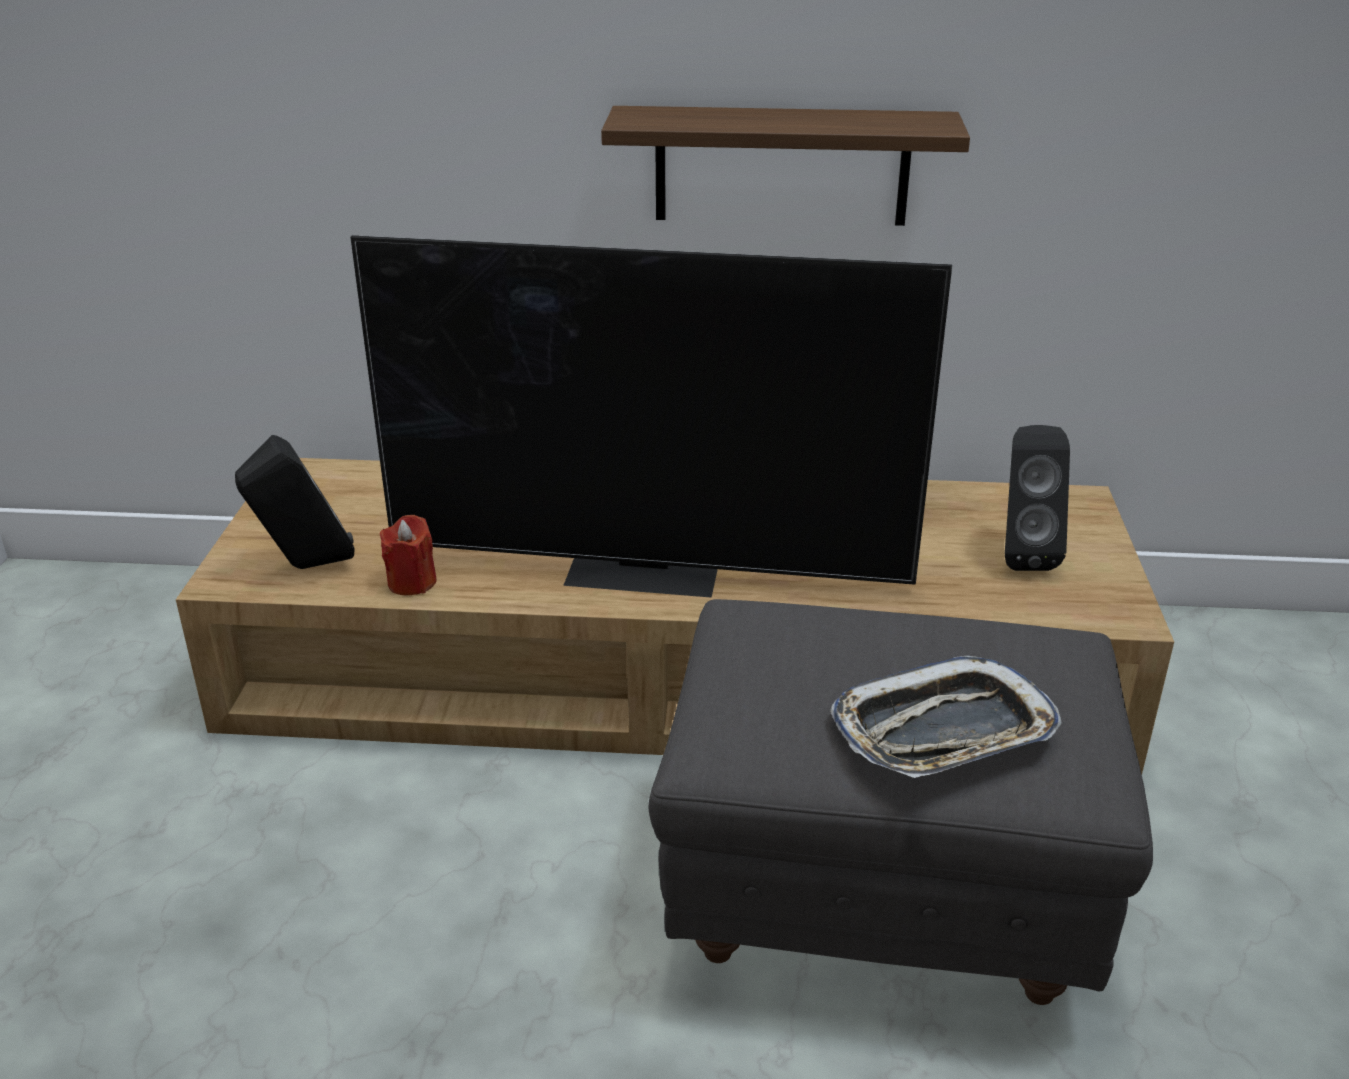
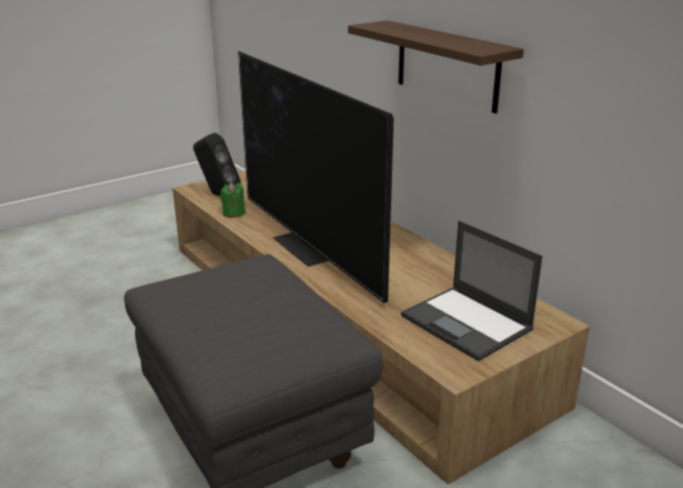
camera: 50 degrees right, 5 degrees down
red candle [380,515,437,595] -> green candle [220,183,246,218]
tray [830,655,1062,778] -> none
black speaker [1005,425,1070,571] -> laptop [401,221,543,361]

